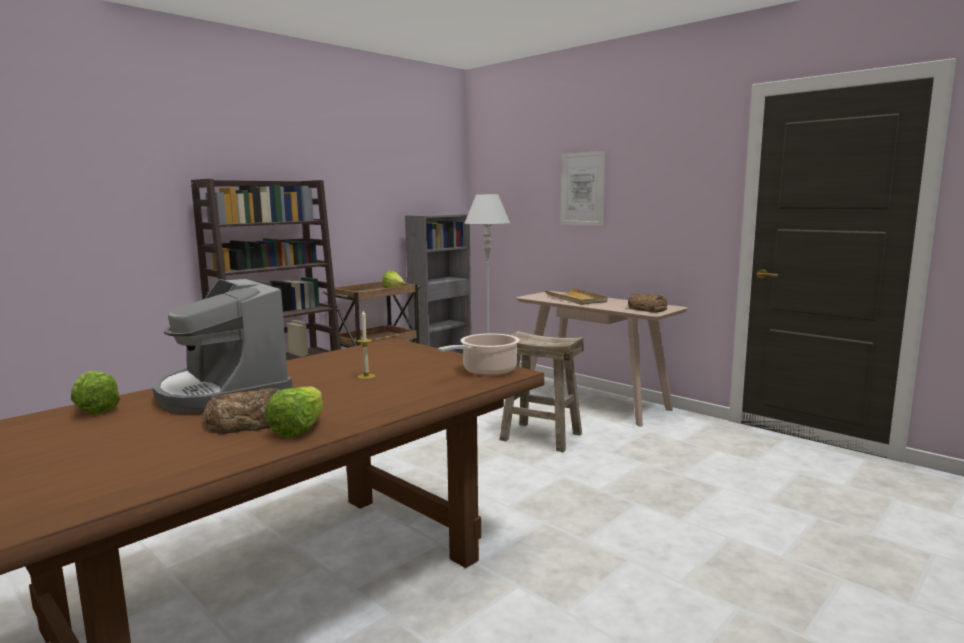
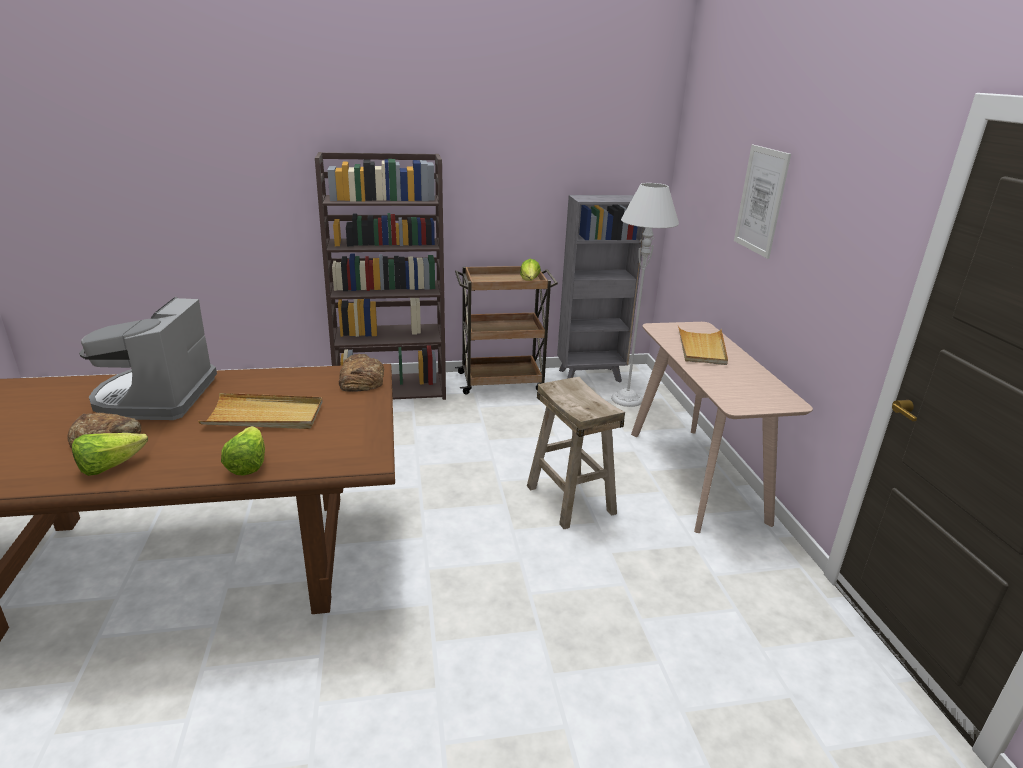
camera: 35 degrees right, 15 degrees up
lettuce [71,371,120,415] -> lettuce moved to [221,426,265,475]
candle [357,309,376,379] -> beige tray [198,393,323,429]
cooking pot [438,333,520,376] -> none
bread [628,293,668,312] -> bread moved to [339,354,384,392]

